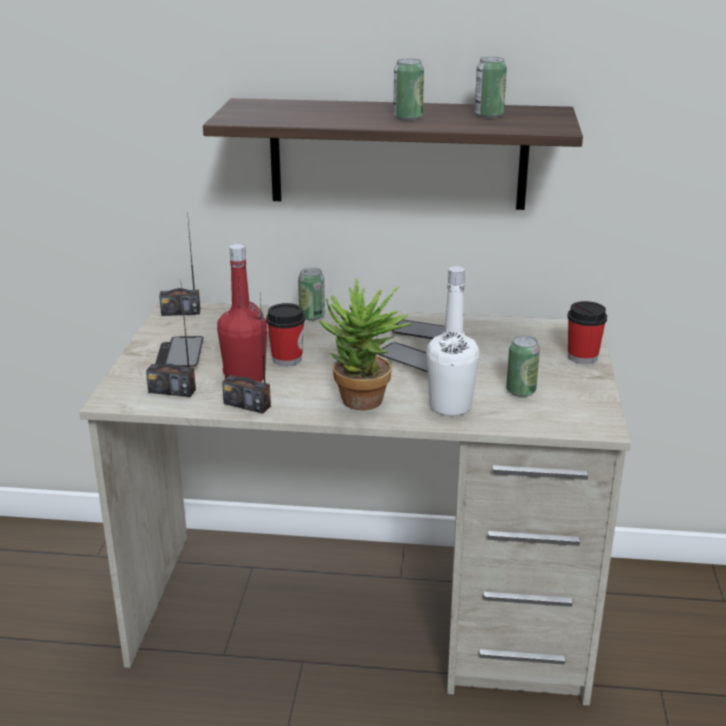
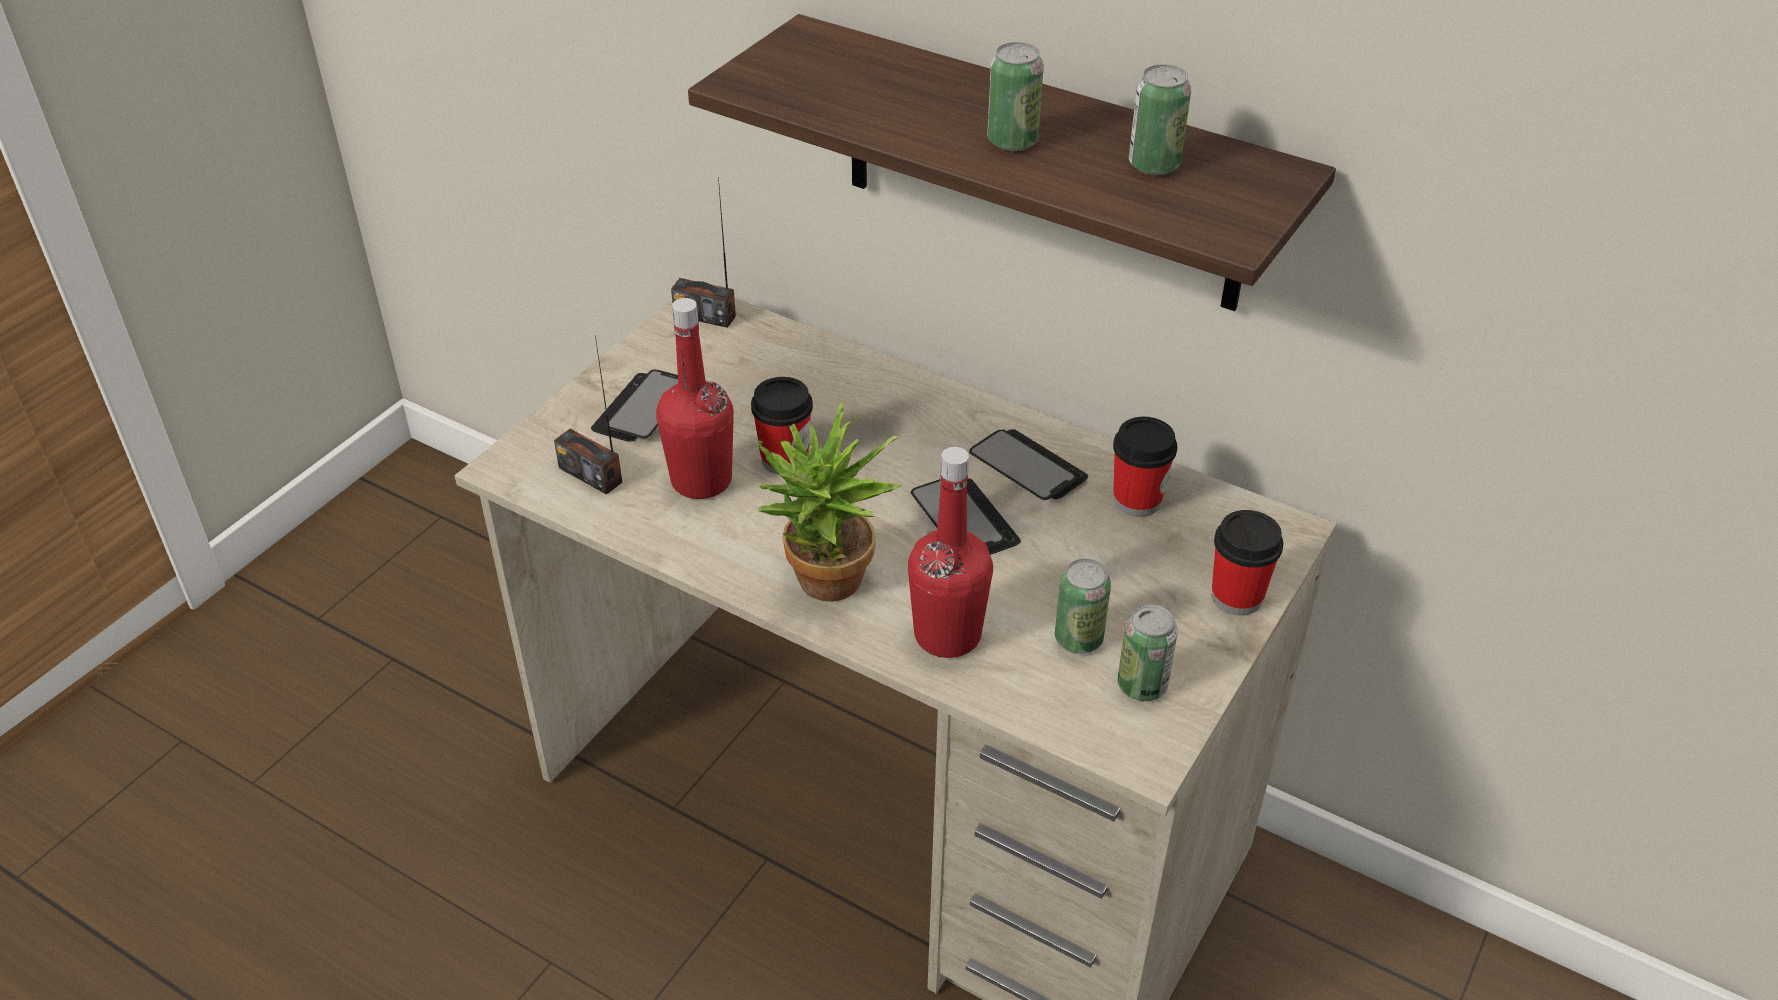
camera: 25 degrees right, 15 degrees up
radio [222,296,271,414] -> none
can [298,267,325,320] -> can moved to [1118,604,1178,701]
white bottle [427,266,479,416] -> red bottle [908,447,993,658]
none -> cup [1113,417,1177,517]

